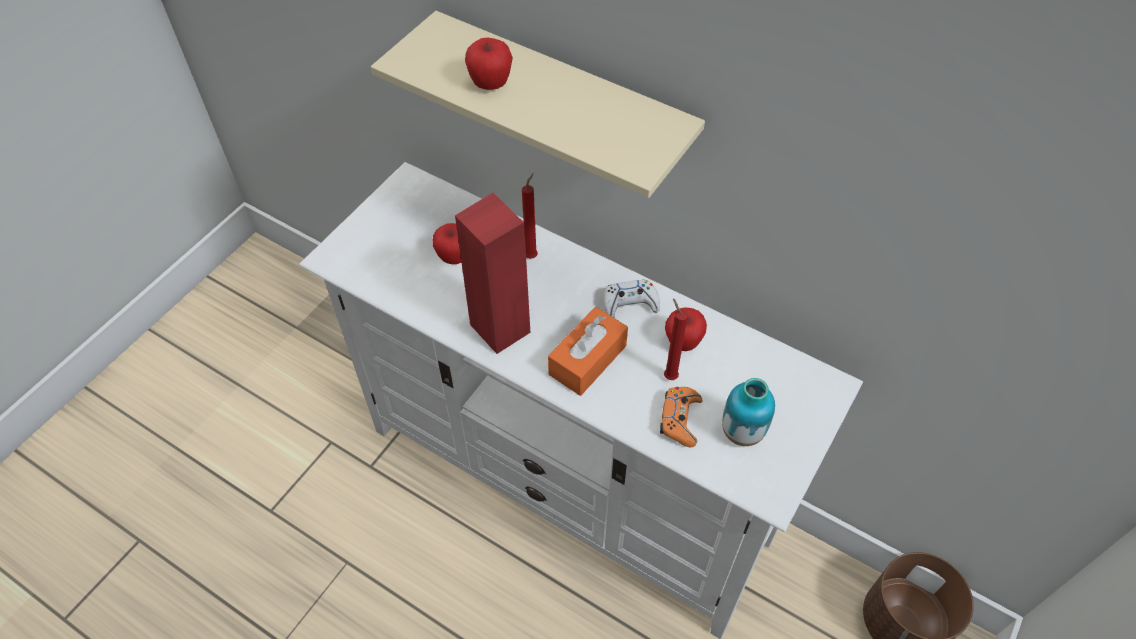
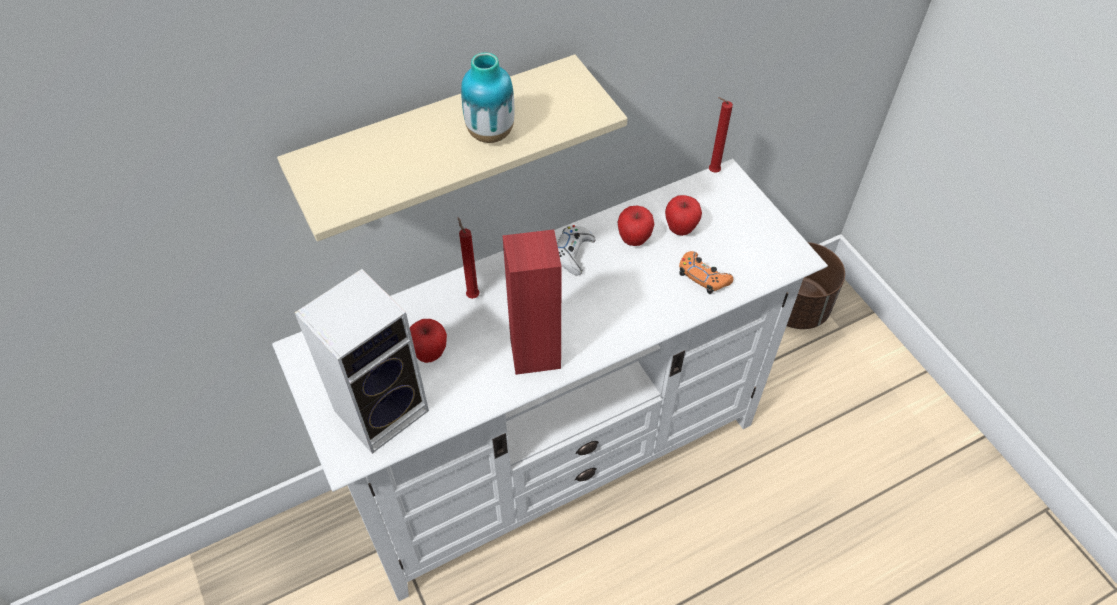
camera: 60 degrees left, 0 degrees up
apple [465,38,513,90] -> apple moved to [665,195,702,236]
orange tissue box [548,307,628,396] -> none
red candle [664,298,688,380] -> red candle moved to [709,97,733,173]
vase [722,378,775,446] -> vase moved to [461,53,514,143]
none -> speaker [294,269,429,454]

